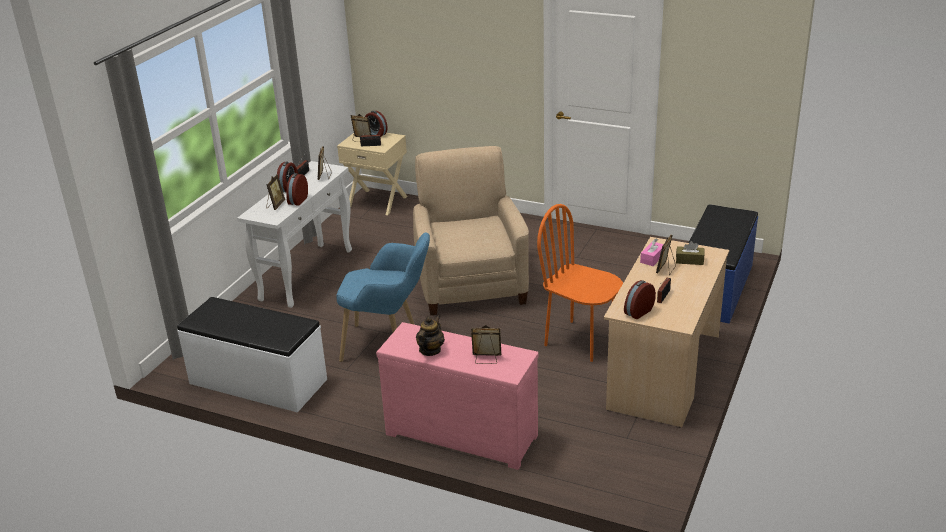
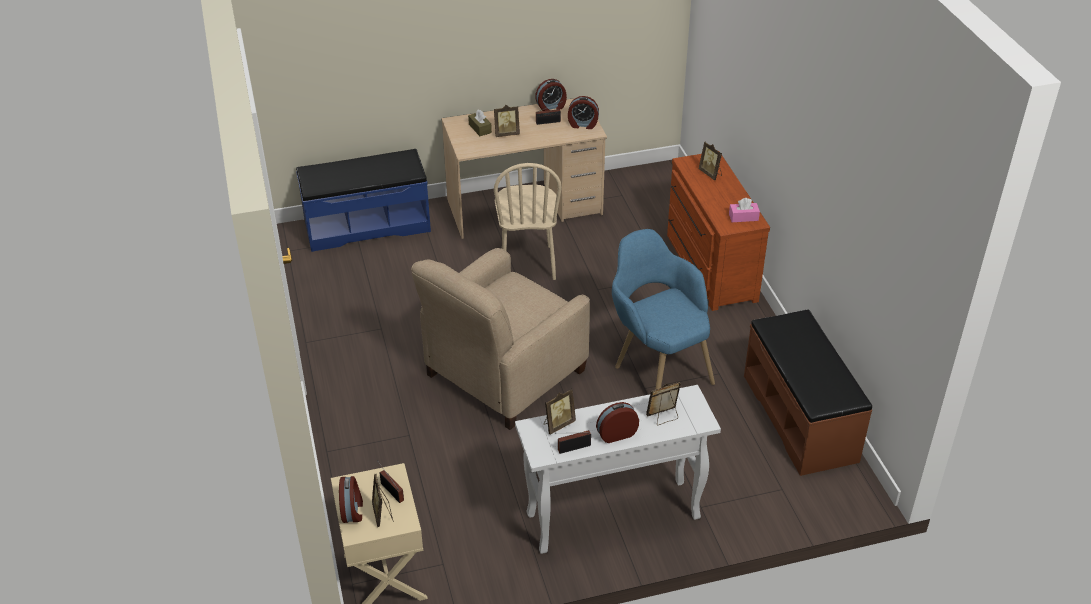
camera: 130 degrees left, 10 degrees up
white bench [177,297,327,413] -> brown bench [744,310,872,476]
alarm clock [287,173,308,206] -> alarm clock moved to [535,79,567,111]
pink dresser [376,322,539,470] -> brown dresser [667,154,770,311]
teapot [416,315,445,356] -> none
orange chair [537,204,623,362] -> beige chair [494,163,562,280]
pink tissue box [640,239,664,266] -> pink tissue box moved to [729,198,760,222]

